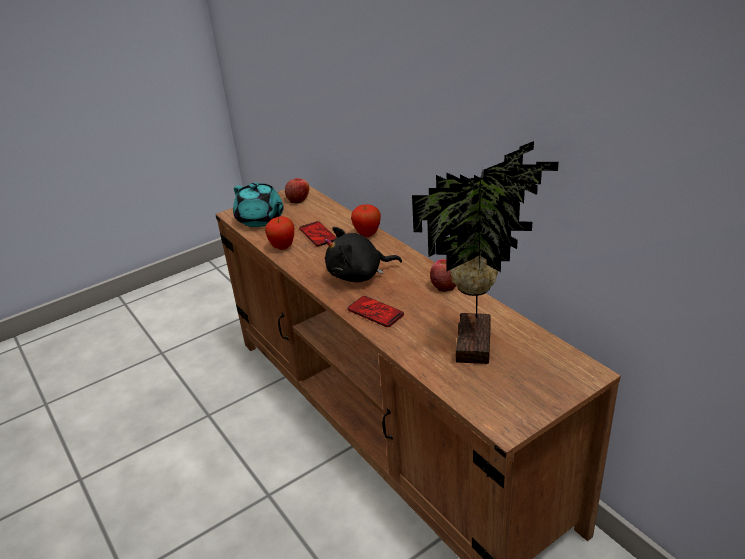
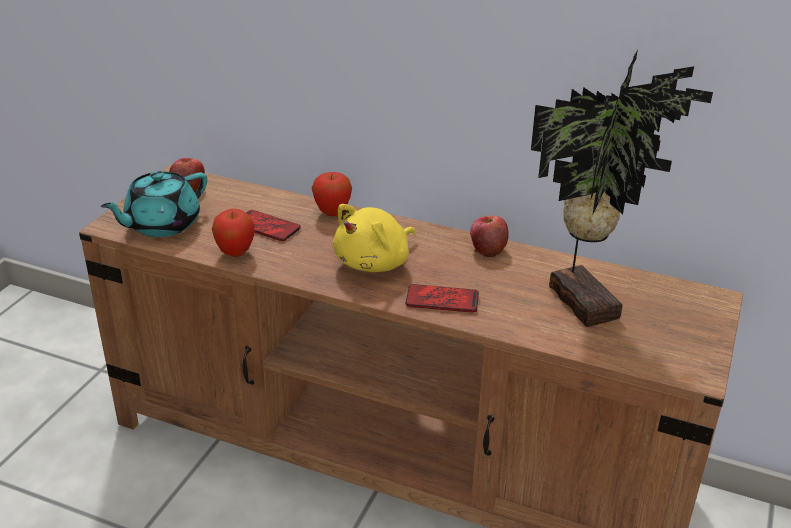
camera: 35 degrees left, 0 degrees up
turquoise teapot [233,182,284,227] -> turquoise teapot turned 120 degrees clockwise [100,171,207,237]
black plush toy [325,227,402,282] -> yellow plush toy [333,204,416,272]

